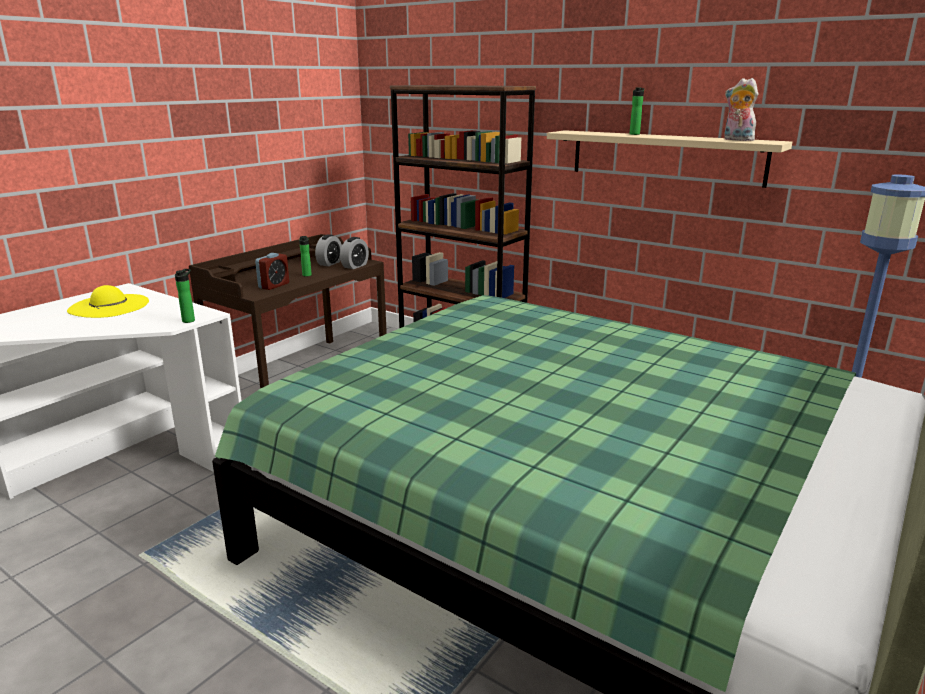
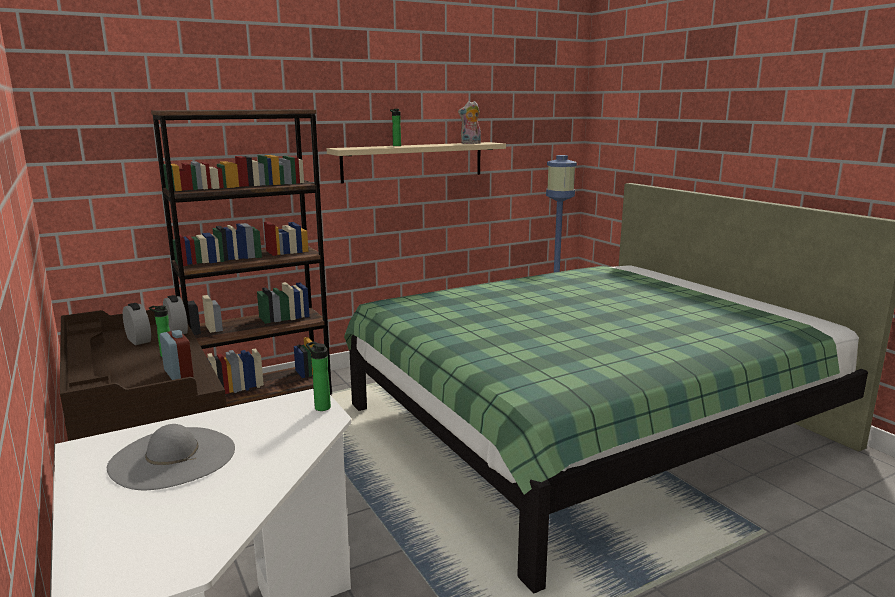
camera: 65 degrees left, 5 degrees down
yellow hat [67,285,149,318] -> grey hat [107,424,235,490]

